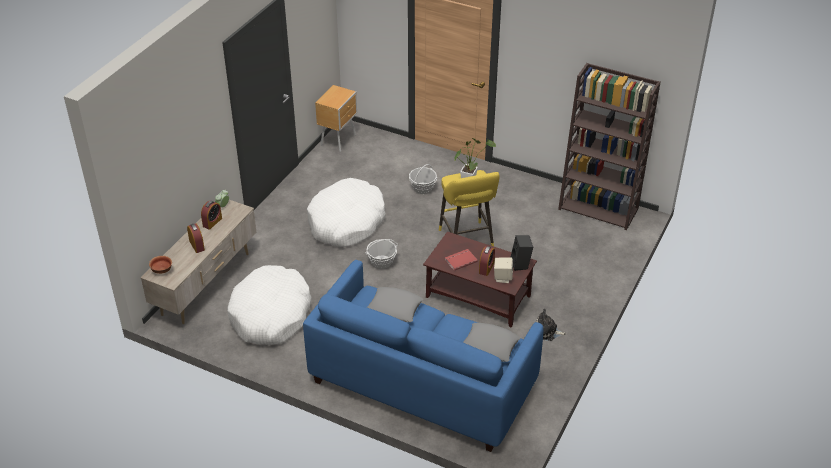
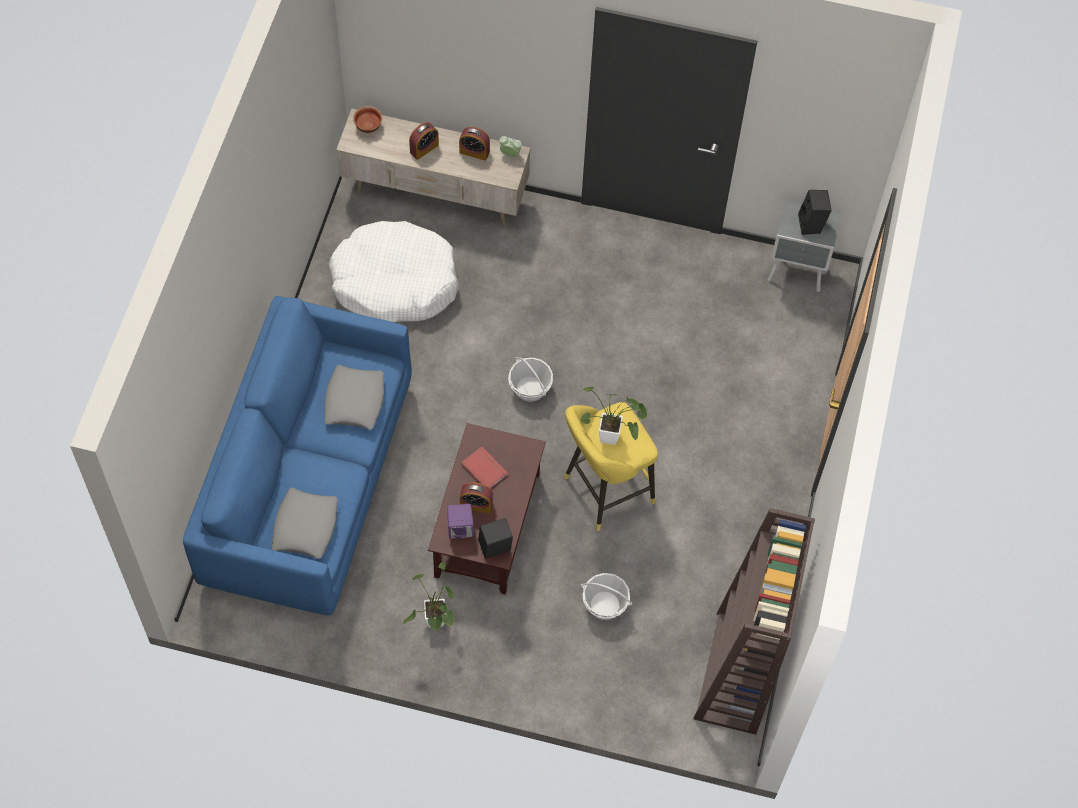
camera: 75 degrees right, 20 degrees up
white dog bed [307,178,386,247] -> none
brown nightstand [315,85,357,152] -> grey nightstand [768,201,841,292]
basket [409,164,437,194] -> basket moved to [581,573,632,620]
beige speaker [494,257,513,283] -> purple speaker [447,504,474,539]
plush toy [536,309,566,341] -> potted plant [403,562,454,631]
none -> black speaker [798,190,832,235]

